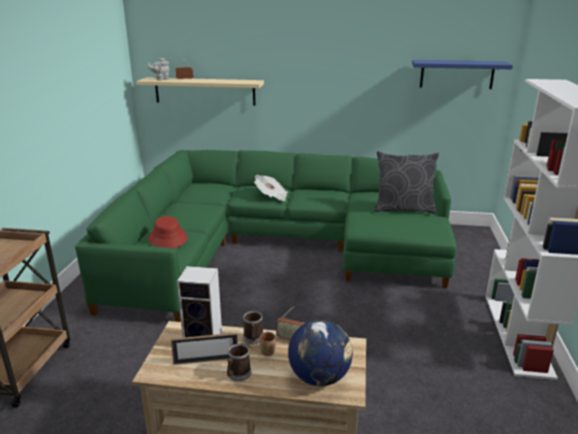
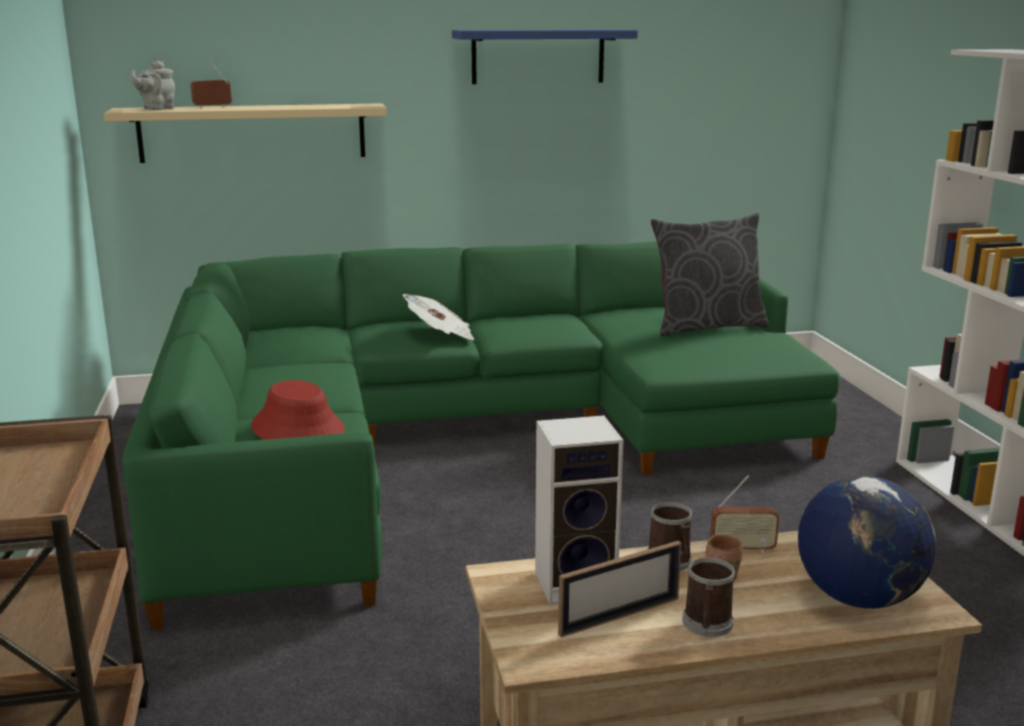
camera: 20 degrees left, 5 degrees down
blue shelf [412,60,513,89] -> blue shelf moved to [452,29,638,84]

